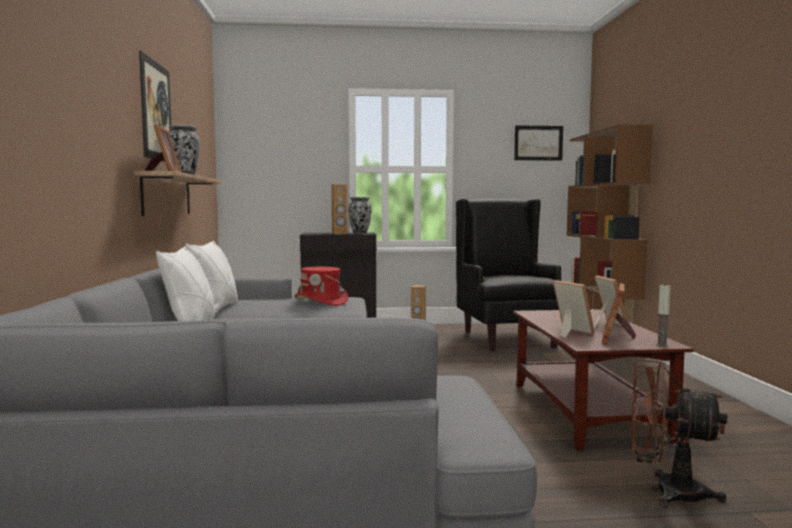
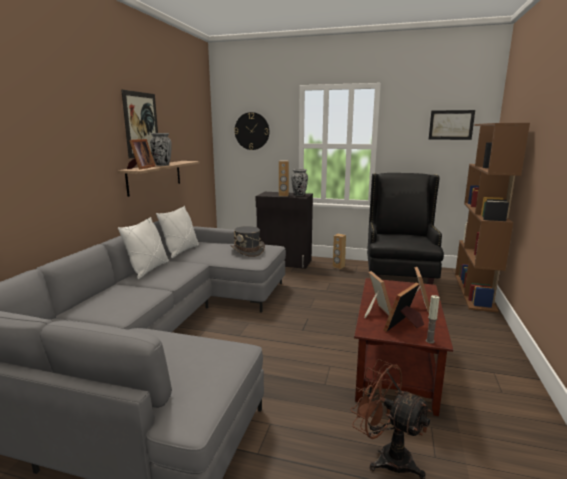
camera: 20 degrees right, 10 degrees up
red hat [295,267,348,306] -> grey hat [230,226,265,257]
none -> wall clock [234,112,269,150]

